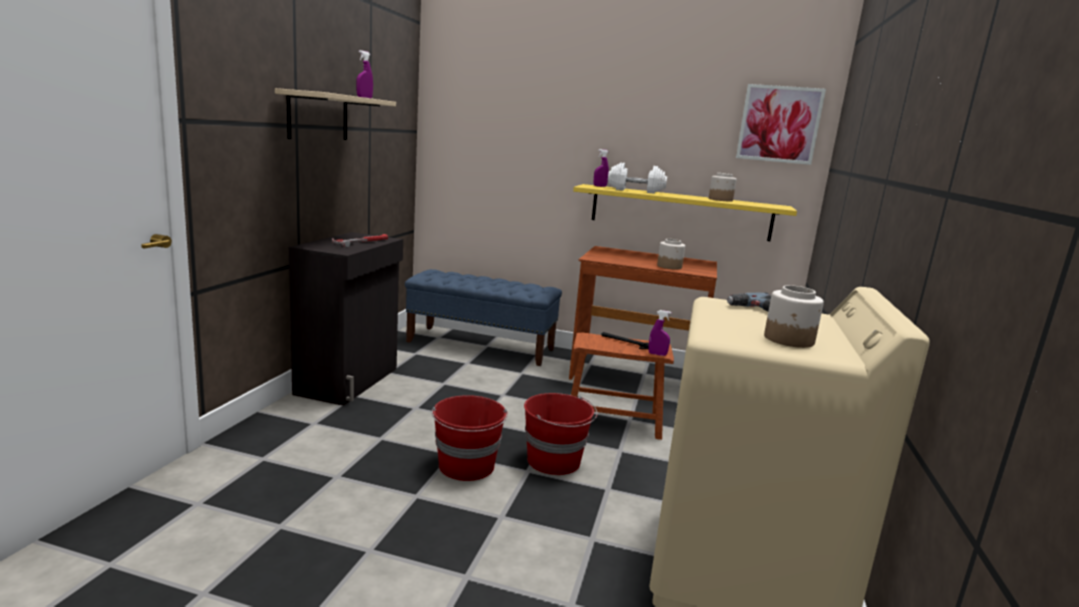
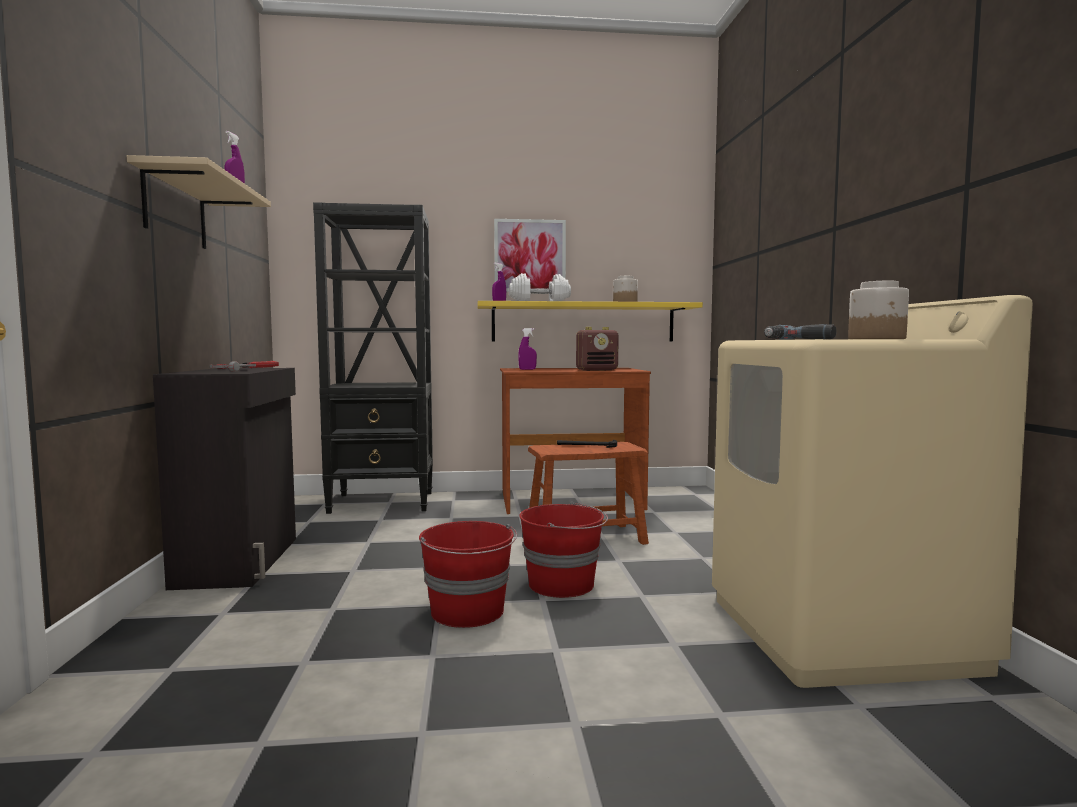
camera: 20 degrees left, 10 degrees down
blue bench [405,269,562,366] -> black bookcase [313,202,433,514]
purple spray bottle [649,310,672,356] -> purple spray bottle moved to [518,328,537,370]
jar [657,239,685,270] -> radio [576,327,619,371]
picture [736,84,826,165] -> picture moved to [494,219,566,292]

